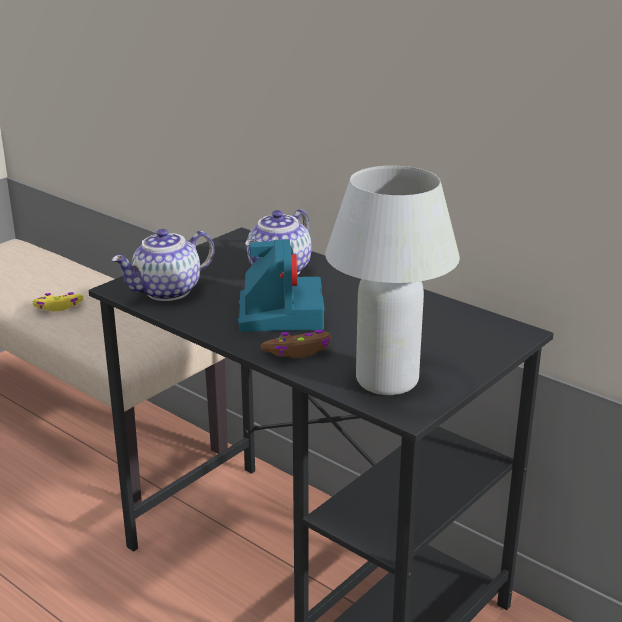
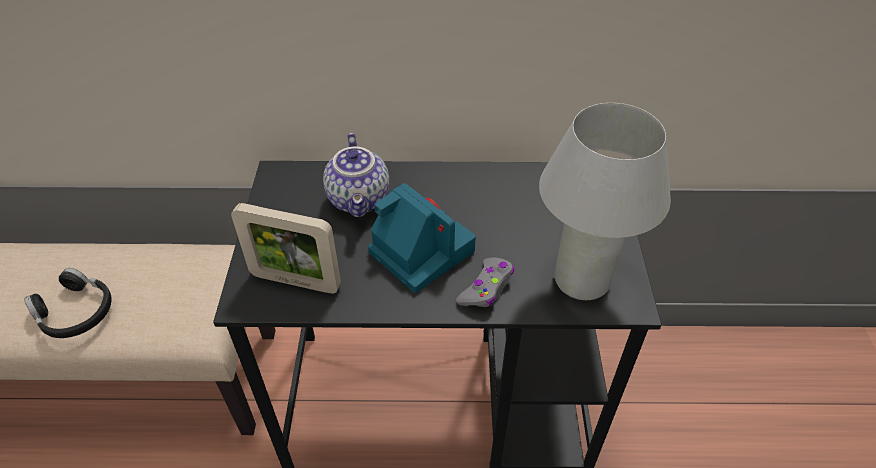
camera: 40 degrees left, 20 degrees up
yellow game controller [33,292,83,311] -> black headphones [24,268,112,338]
teapot [111,229,215,301] -> picture frame [231,203,341,294]
brown game controller [260,330,331,358] -> grey game controller [456,257,514,307]

